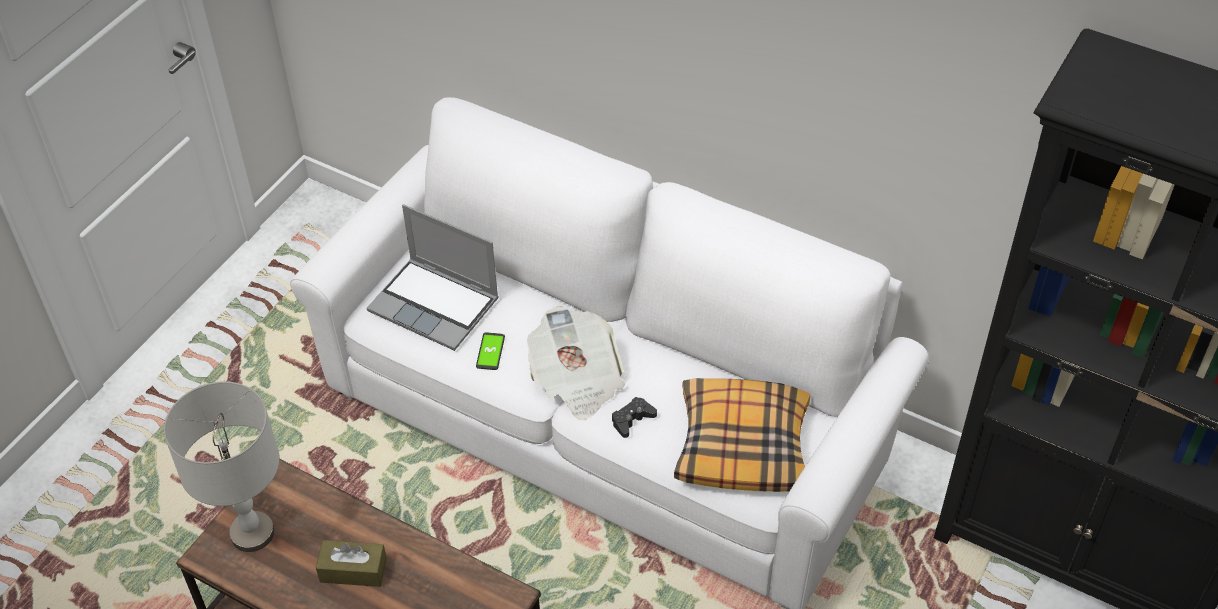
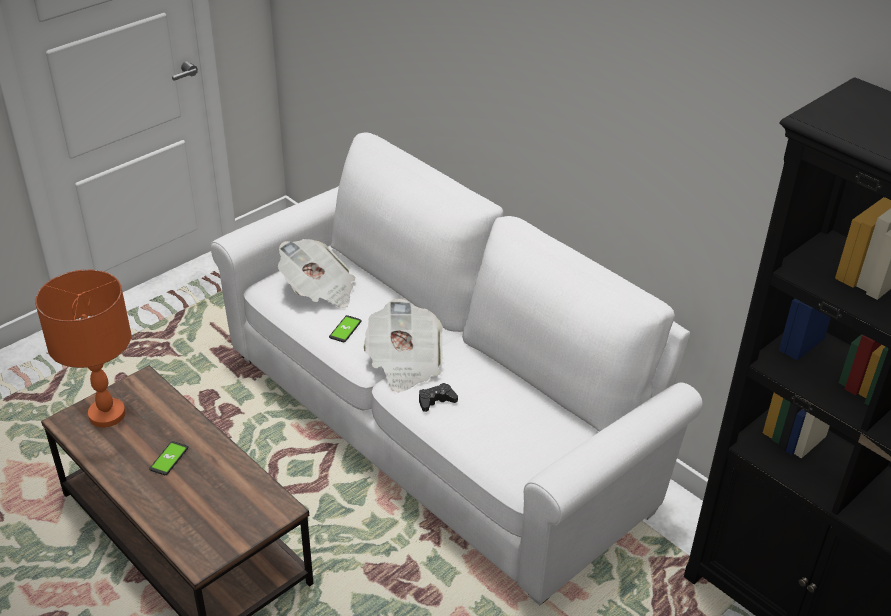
camera: 15 degrees right, 10 degrees down
grey table lamp [164,381,280,552] -> orange table lamp [35,269,131,427]
brown tissue box [316,540,387,587] -> phone [149,441,188,475]
laptop [367,204,499,351] -> newspaper [278,239,355,308]
pillow [674,378,810,492] -> none

